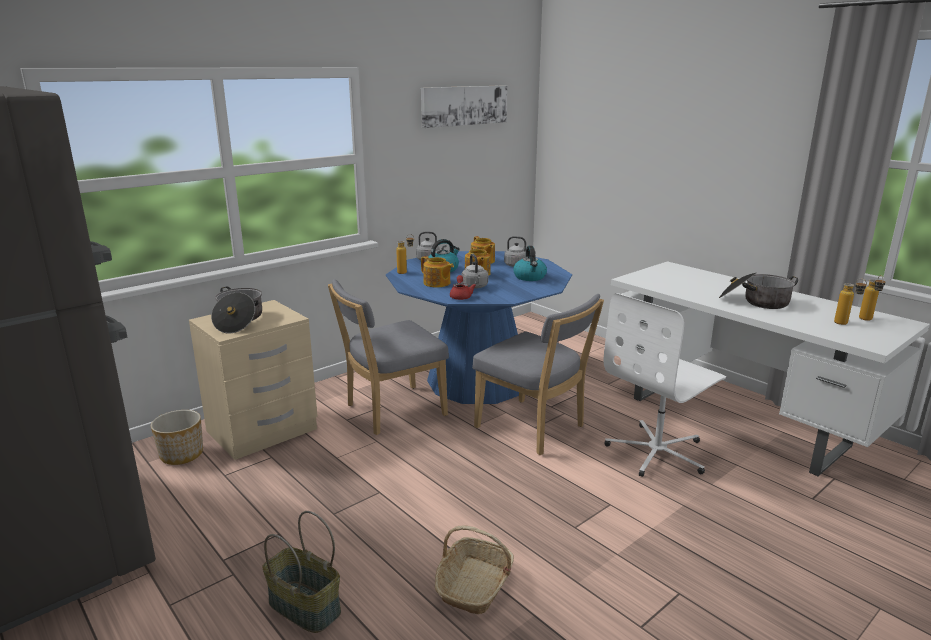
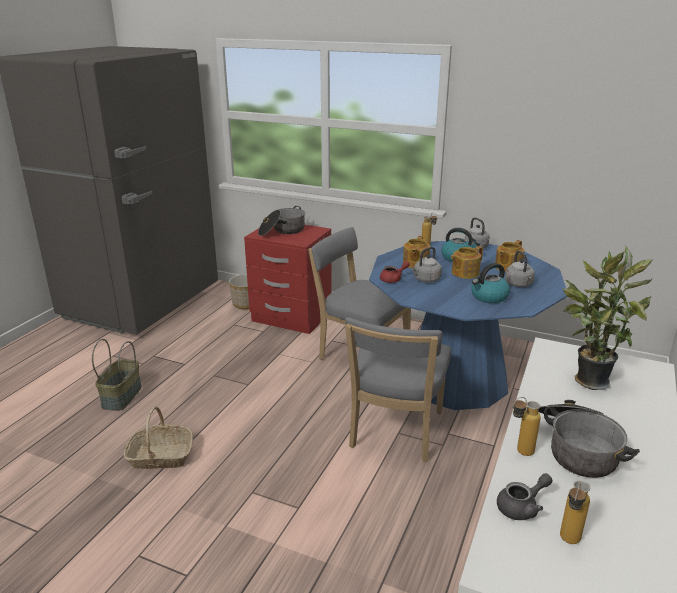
camera: 65 degrees right, 5 degrees up
beige nightstand [189,300,317,460] -> red nightstand [244,225,332,334]
picture [421,85,507,128] -> none
white office chair [603,293,726,477] -> none
bottle [859,275,885,321] -> bottle moved to [513,397,541,456]
none -> grey teapot [497,473,552,520]
none -> potted plant [563,246,652,390]

